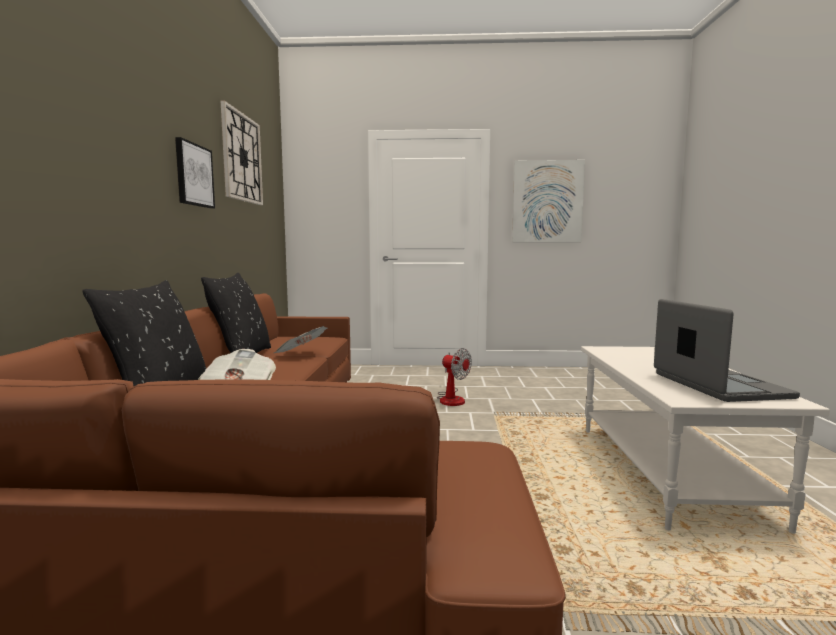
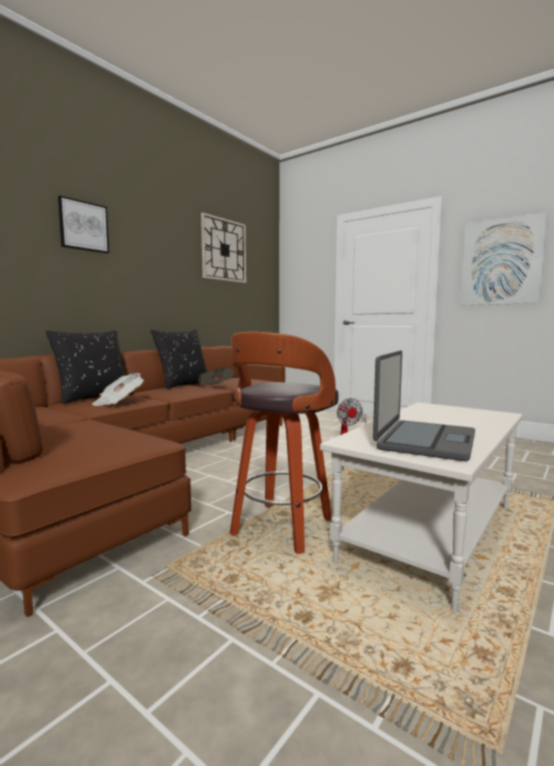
camera: 35 degrees right, 0 degrees up
picture [175,137,215,208] -> picture moved to [58,196,109,253]
none -> stool [230,332,339,554]

